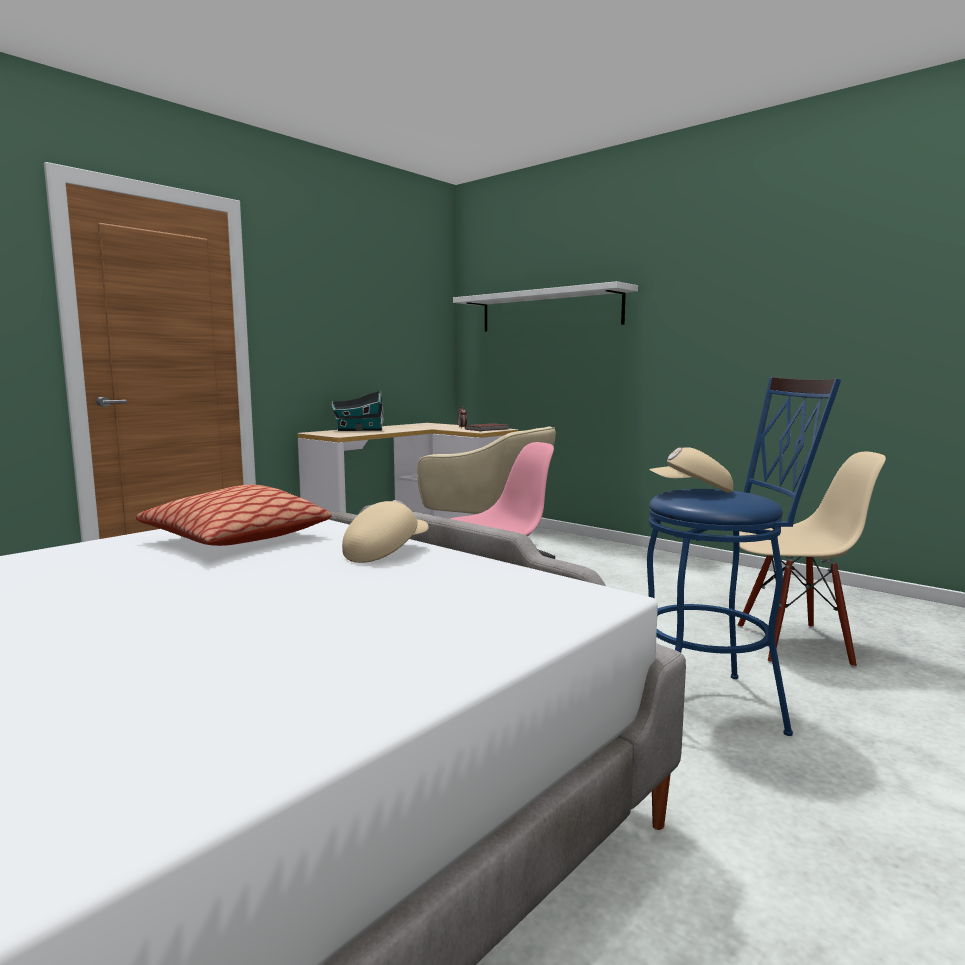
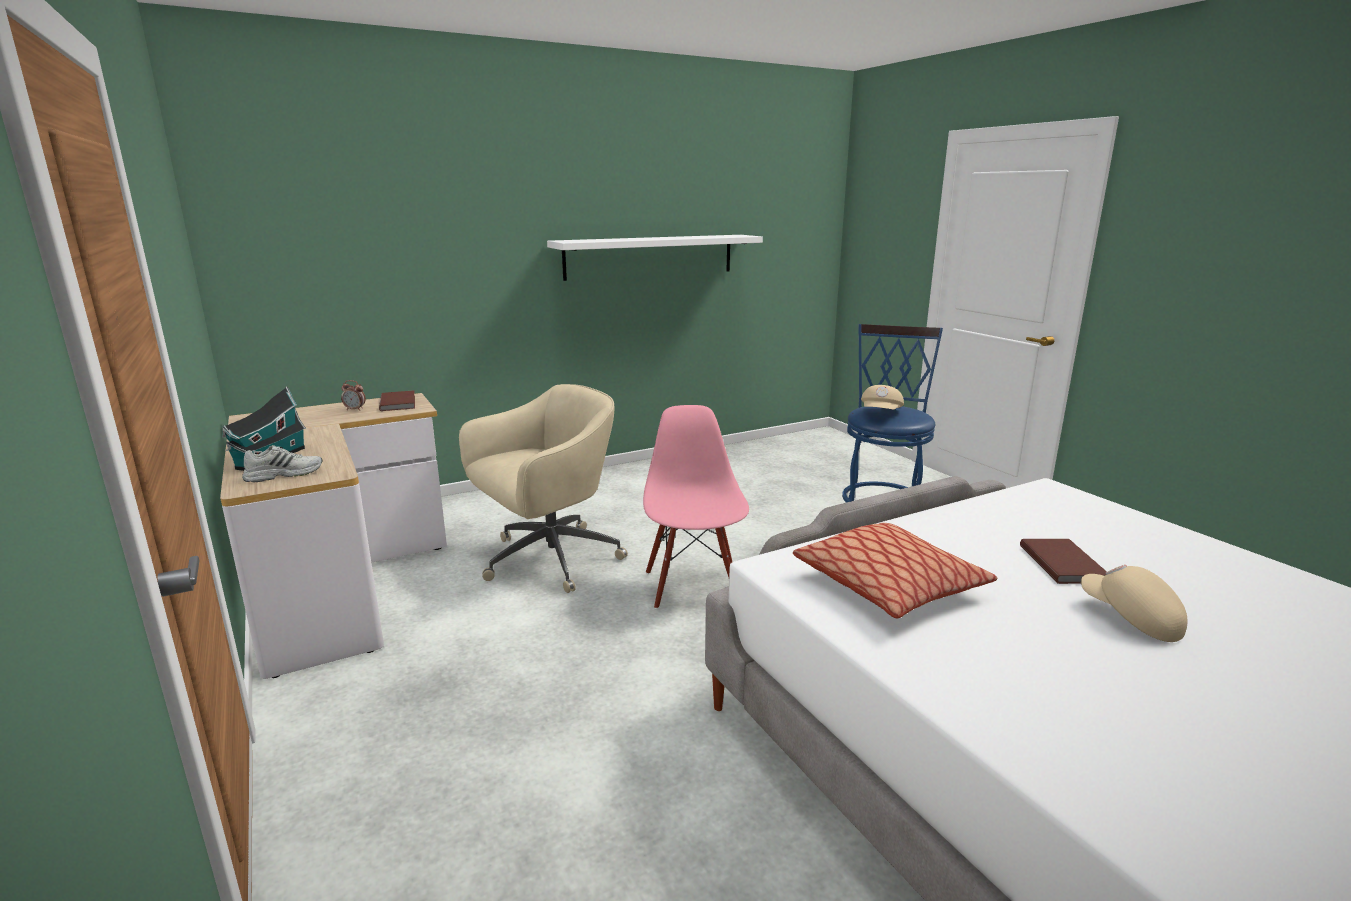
camera: 70 degrees left, 10 degrees up
beige cap [342,500,429,563] -> beige cap moved to [1081,565,1187,642]
white shelf [453,281,638,332] -> white shelf moved to [547,235,763,281]
beige chair [738,452,886,668] -> none
none -> white shoe [242,445,323,482]
none -> brown book [1020,539,1107,584]

